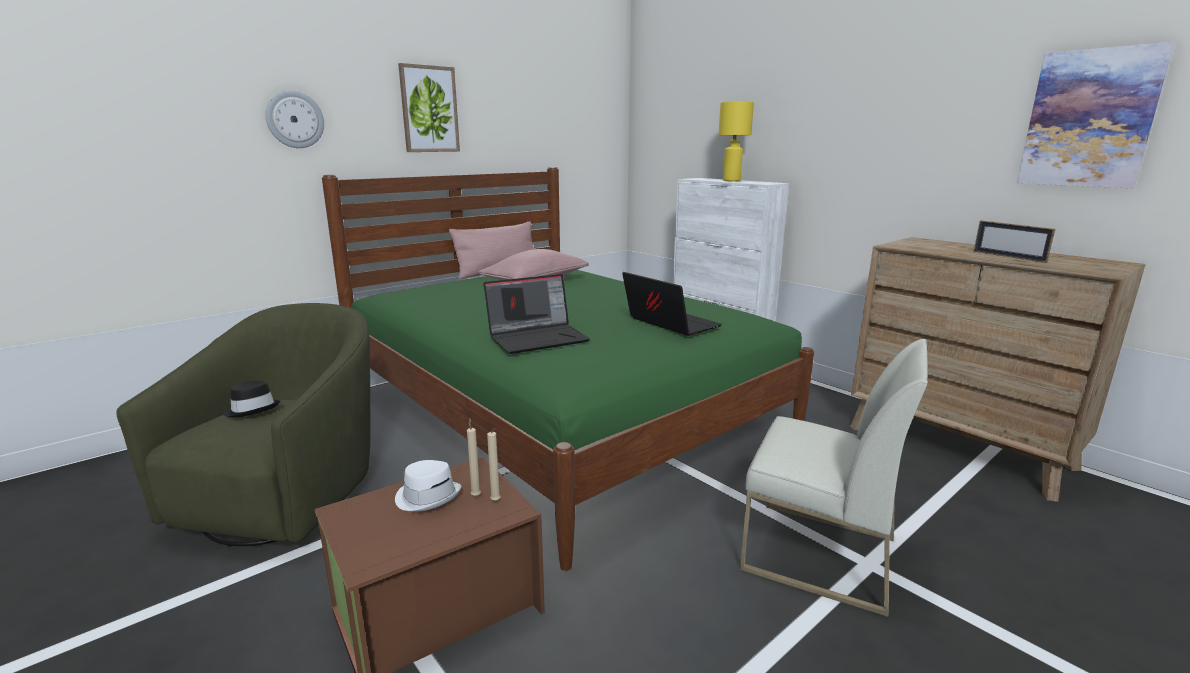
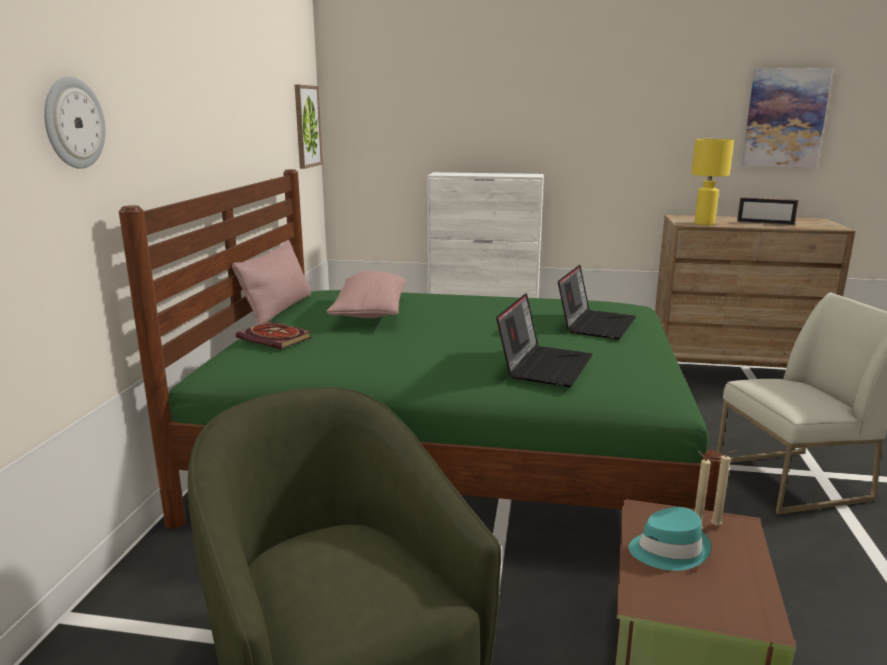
camera: 40 degrees left, 0 degrees up
black hat [224,381,280,417] -> none
white hat [395,460,461,512] -> turquoise hat [629,507,711,571]
picture [398,63,460,152] -> picture moved to [295,85,323,169]
laptop [622,272,722,336] -> laptop turned 105 degrees clockwise [558,265,636,340]
yellow table lamp [719,102,754,181] -> yellow table lamp moved to [692,139,734,225]
none -> book [236,321,312,349]

